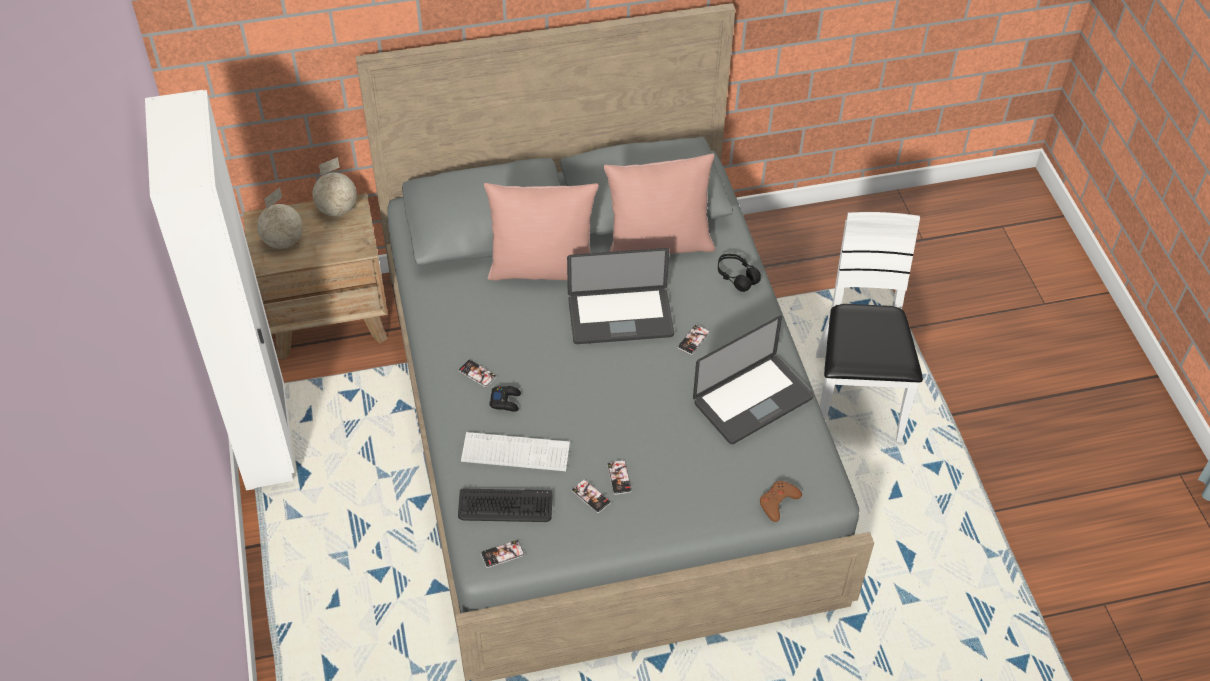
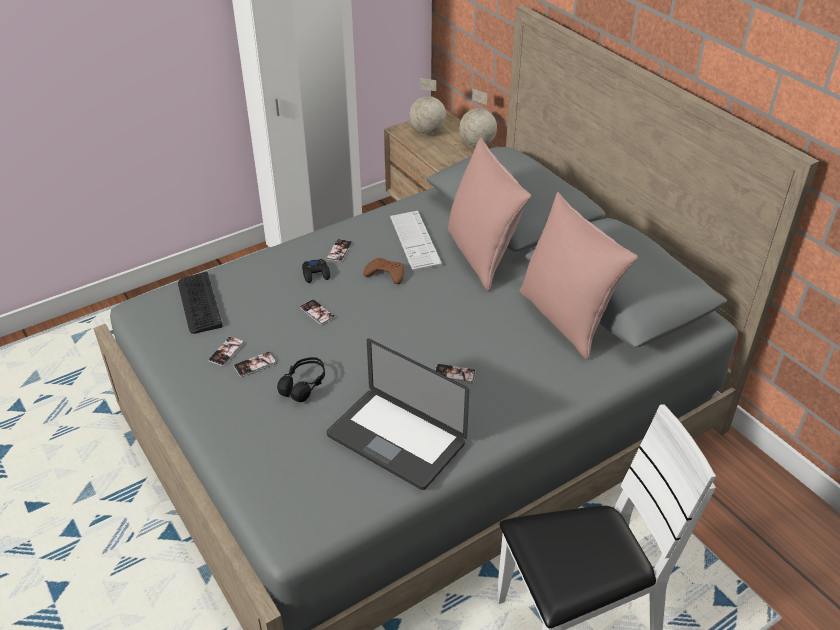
camera: 70 degrees right, 10 degrees down
keyboard [461,432,570,471] -> keyboard moved to [390,211,442,271]
phone [481,540,524,568] -> phone moved to [300,300,335,325]
laptop [567,248,674,344] -> none
black headphones [718,254,761,292] -> black headphones moved to [277,357,325,402]
brown game controller [760,481,802,522] -> brown game controller moved to [363,258,404,284]

